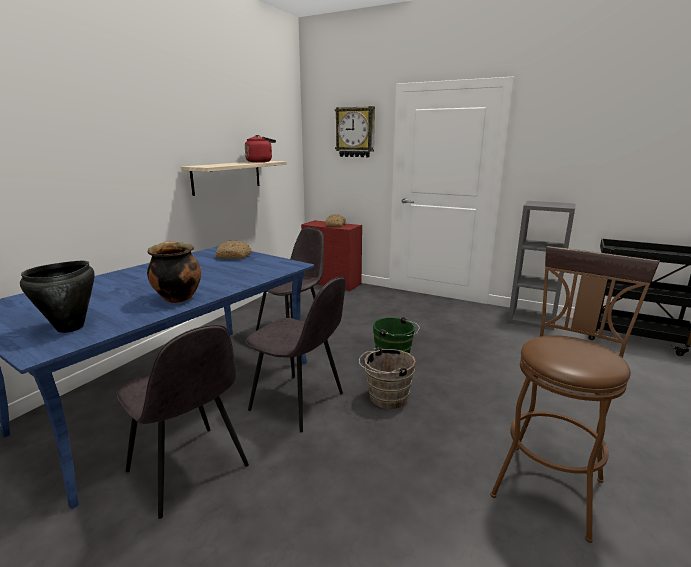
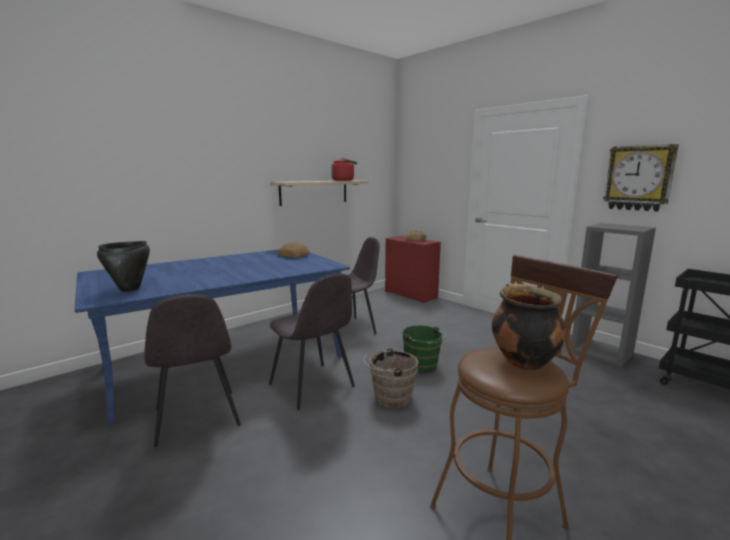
camera: 20 degrees right, 5 degrees down
cooking pot [147,241,201,303] -> cooking pot moved to [492,283,566,371]
wall clock [335,106,375,157] -> wall clock moved to [603,144,679,212]

